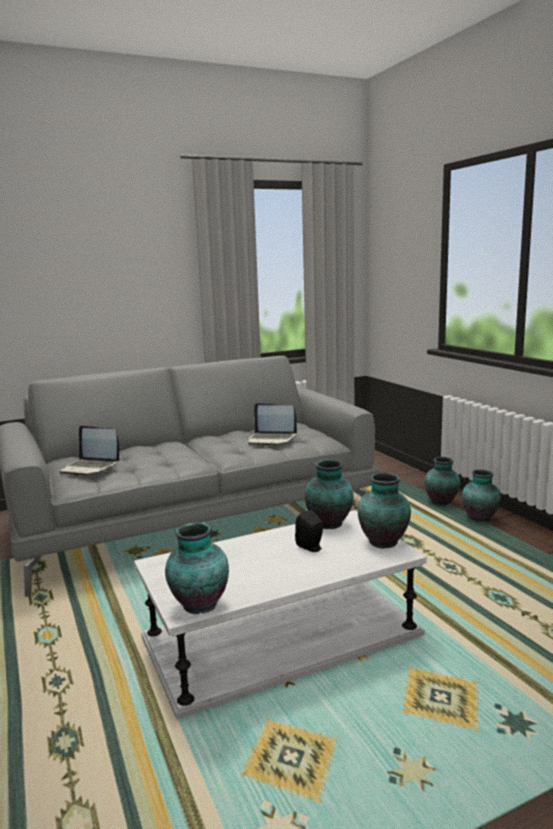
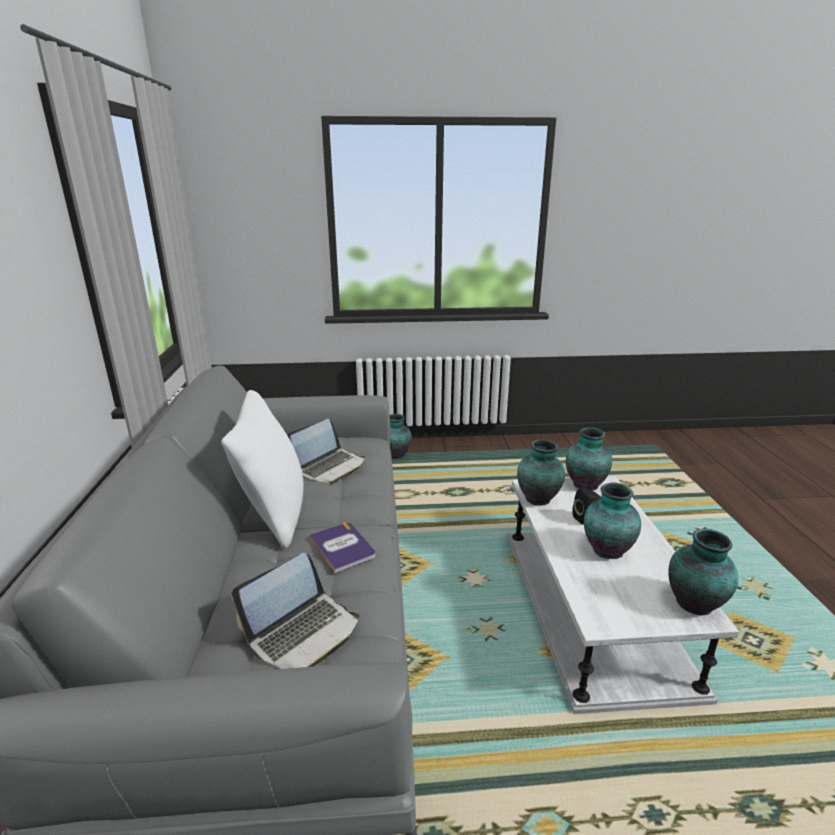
camera: 70 degrees left, 10 degrees up
vase [462,469,501,522] -> vase moved to [584,482,641,559]
none -> white pillow [221,390,304,549]
none -> book [308,522,376,573]

